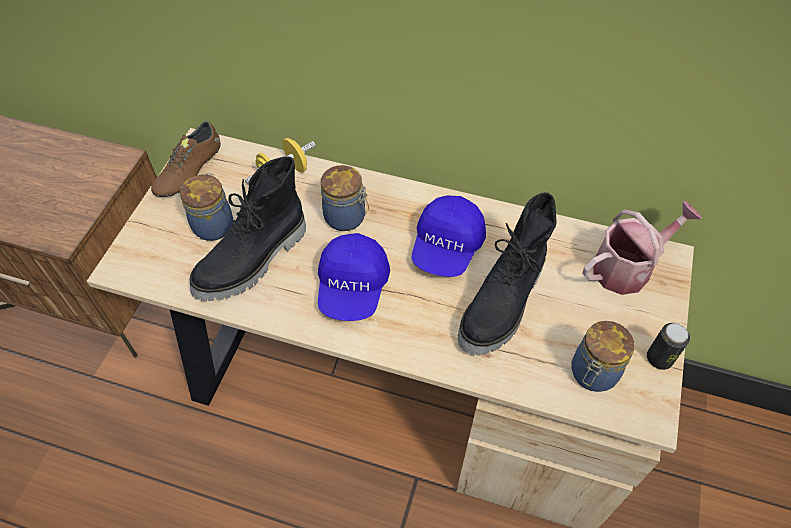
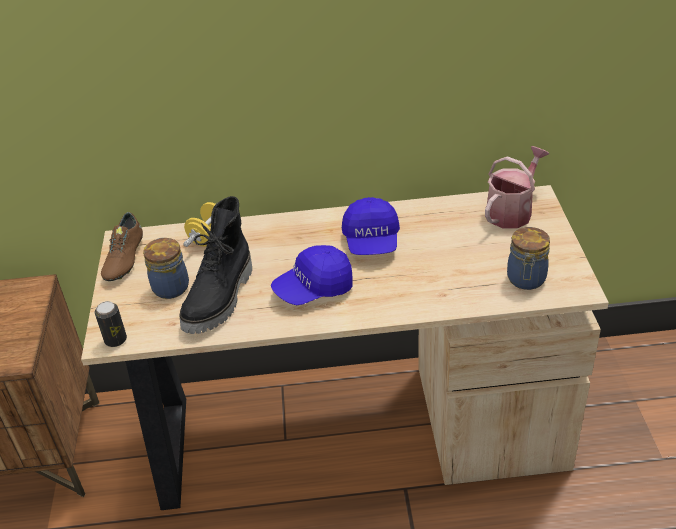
camera: 20 degrees left, 15 degrees down
blue cap [318,233,390,321] -> blue cap turned 75 degrees clockwise [271,245,353,305]
jar [321,165,369,231] -> none
black boot [458,192,557,355] -> none
can [647,323,690,370] -> can moved to [95,301,127,347]

